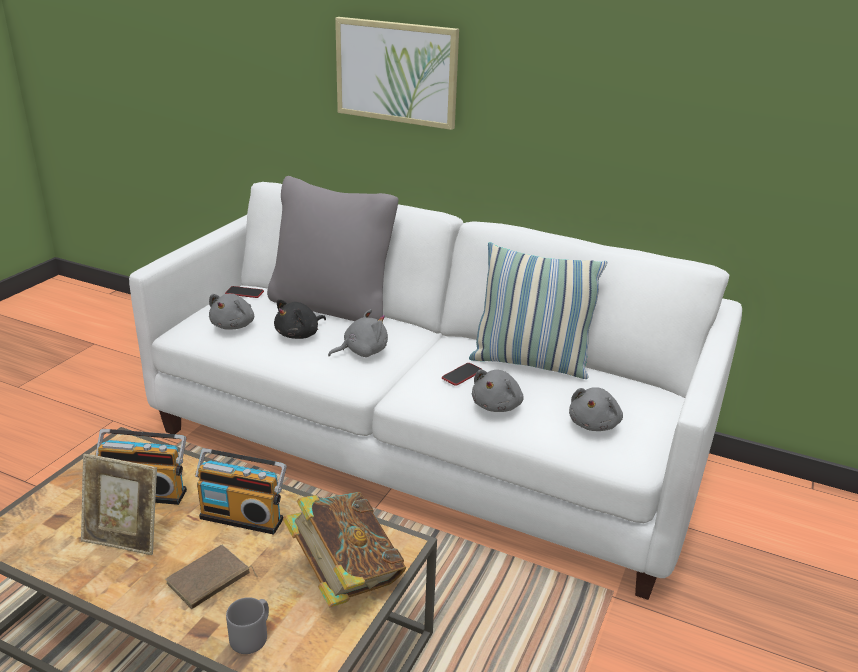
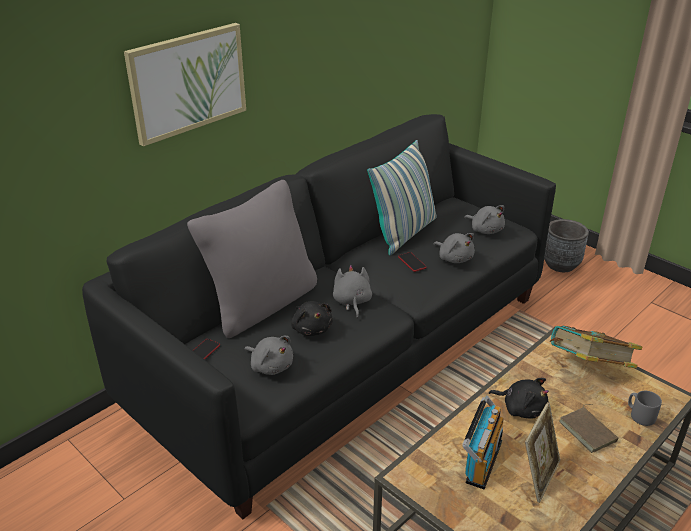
camera: 70 degrees left, 5 degrees up
white sofa [129,182,742,600] -> black sofa [82,114,556,519]
radio [195,448,287,535] -> black plush toy [489,378,549,418]
none -> grey planter [544,219,589,272]

